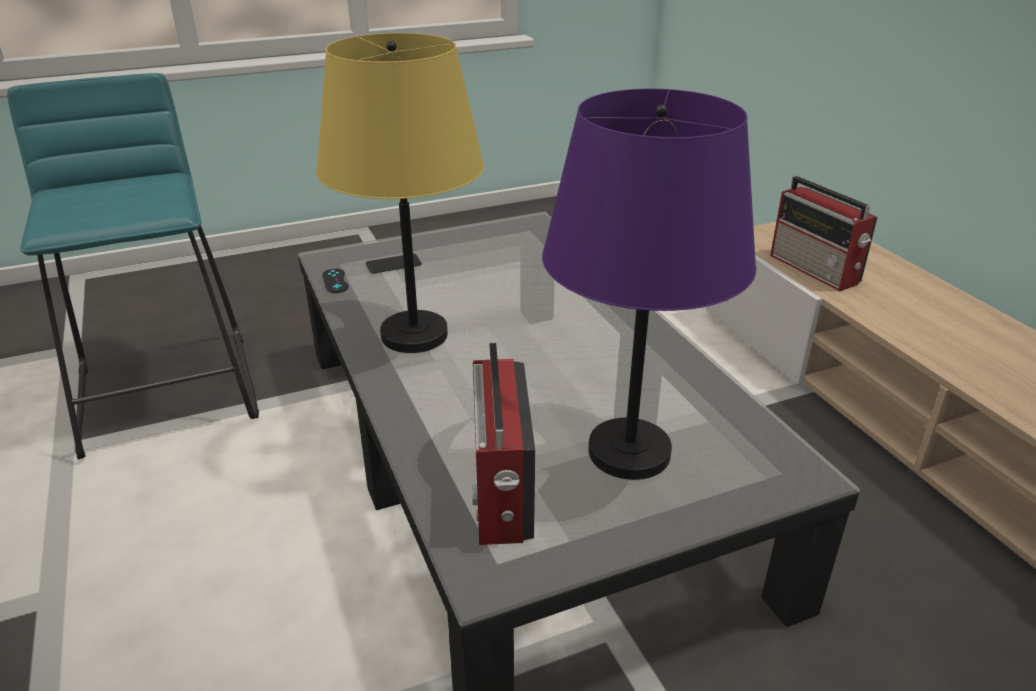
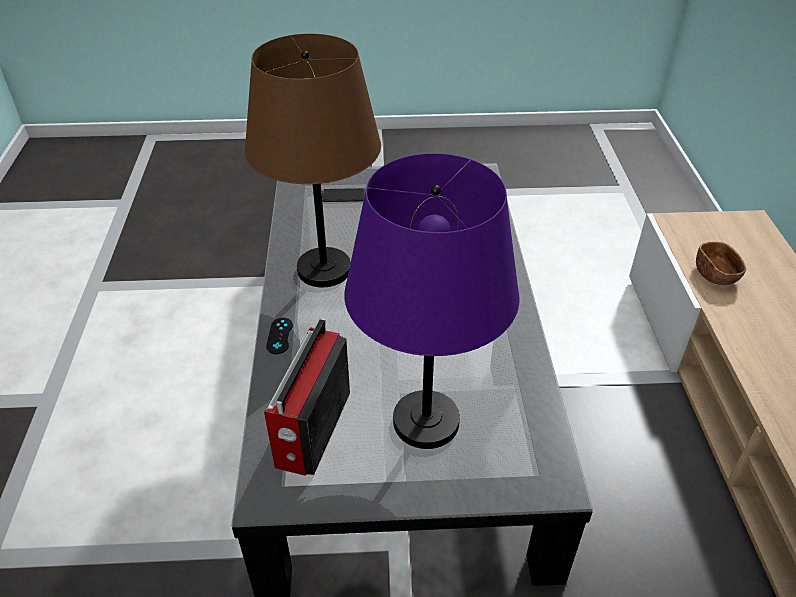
camera: 20 degrees right, 10 degrees up
turquoise stool [7,73,259,459] -> none
yellow table lamp [316,33,484,353] -> brown table lamp [245,34,381,287]
black game controller [323,269,349,293] -> black game controller moved to [266,318,293,354]
radio [770,176,878,291] -> brown bowl [696,242,746,285]

